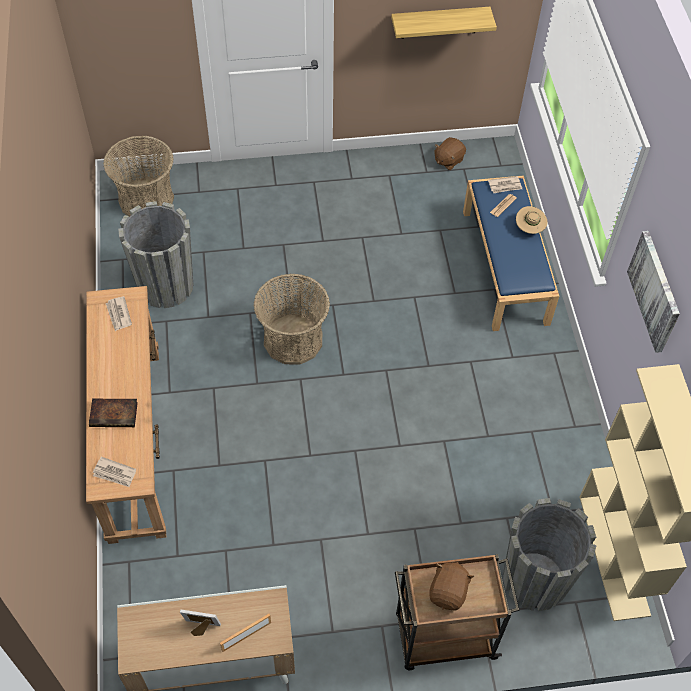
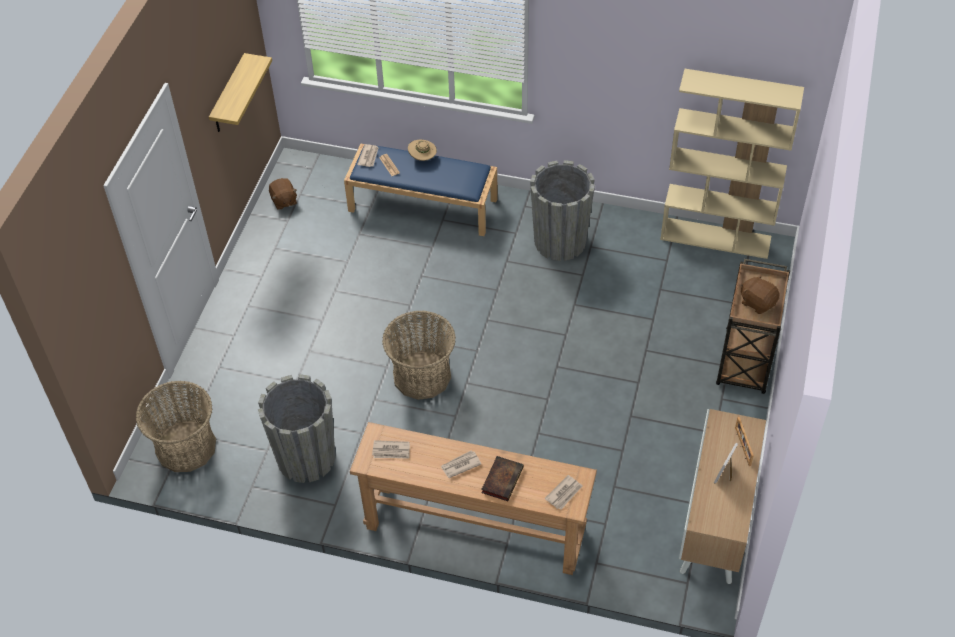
camera: 65 degrees left, 5 degrees down
grey planter [503,498,596,611] -> grey planter moved to [530,160,595,261]
picture [627,231,680,353] -> none
none -> newspaper [441,450,481,478]

